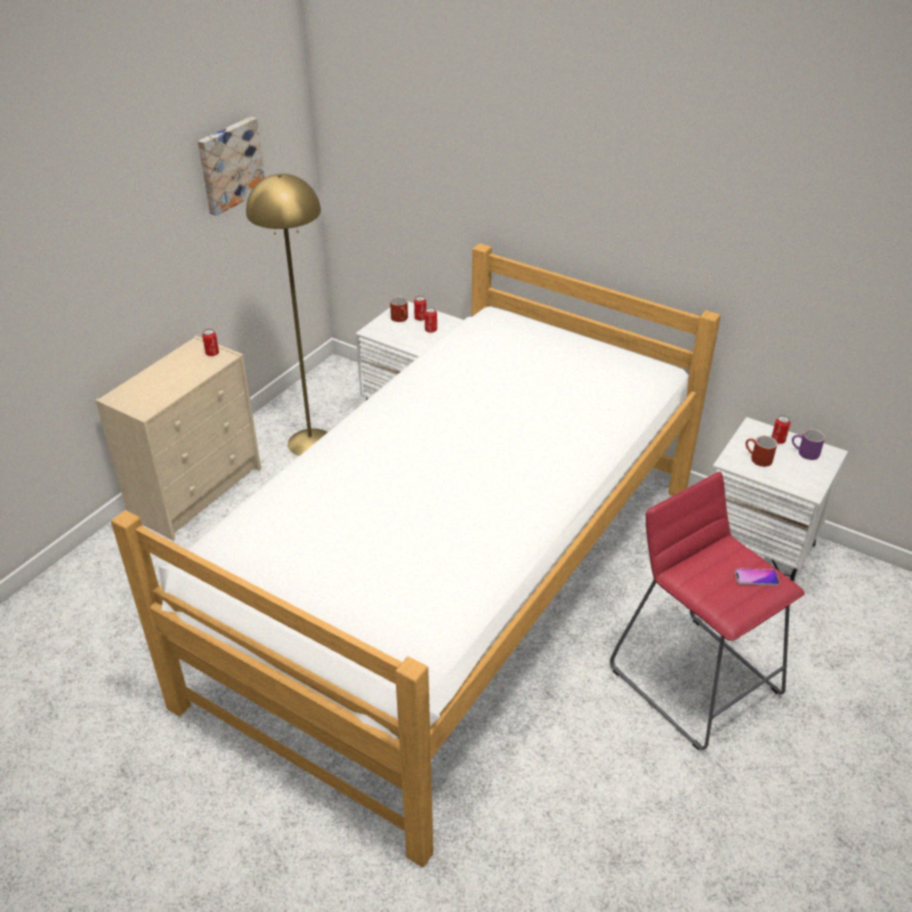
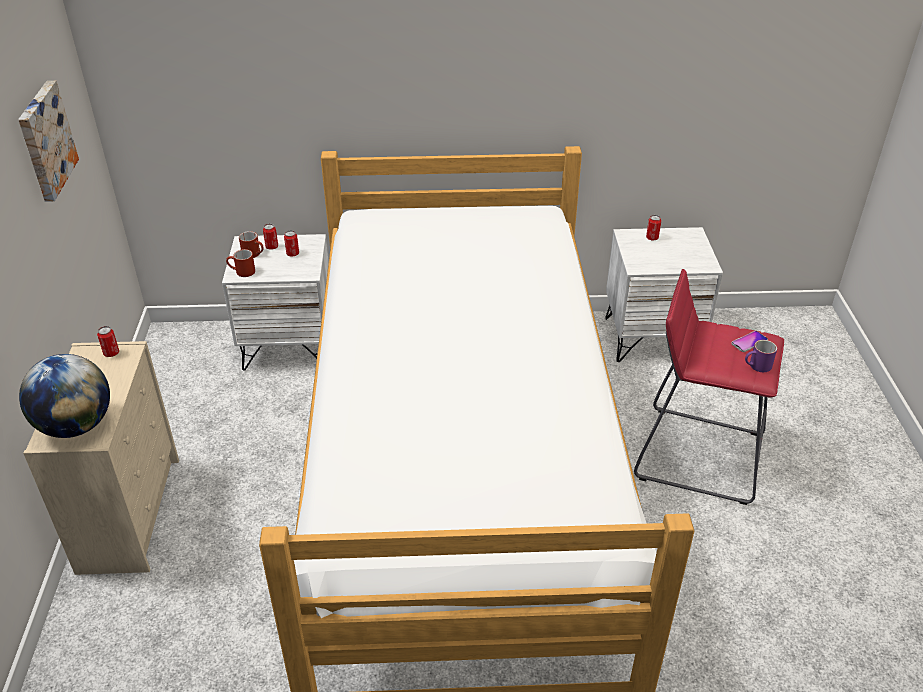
camera: 35 degrees left, 0 degrees up
yellow floor lamp [246,174,328,456] -> none
red mug [746,436,777,467] -> red mug moved to [226,249,255,277]
purple mug [792,429,825,460] -> purple mug moved to [745,340,777,372]
none -> globe [19,354,110,438]

